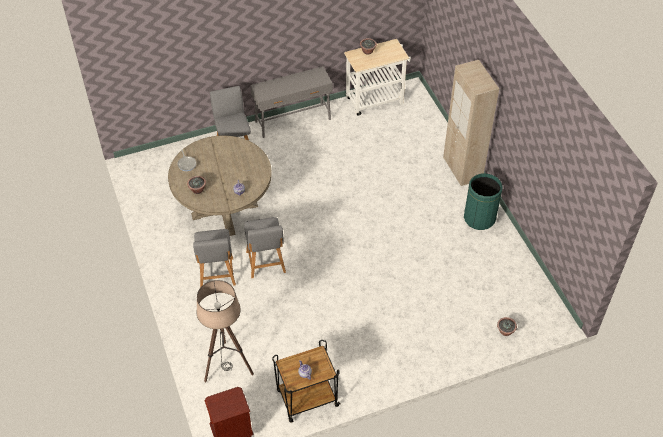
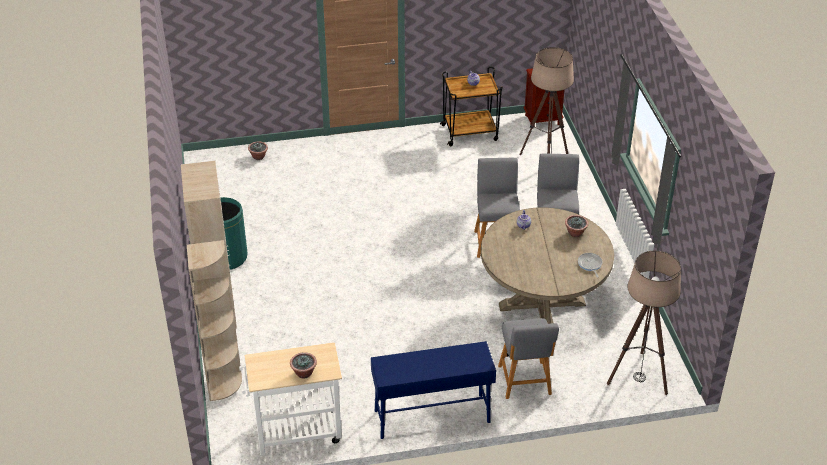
camera: 170 degrees left, 10 degrees down
grey console table [250,66,333,138] -> blue console table [371,341,496,439]
none -> beige bookcase [187,240,242,401]
none -> floor lamp [607,251,681,395]

